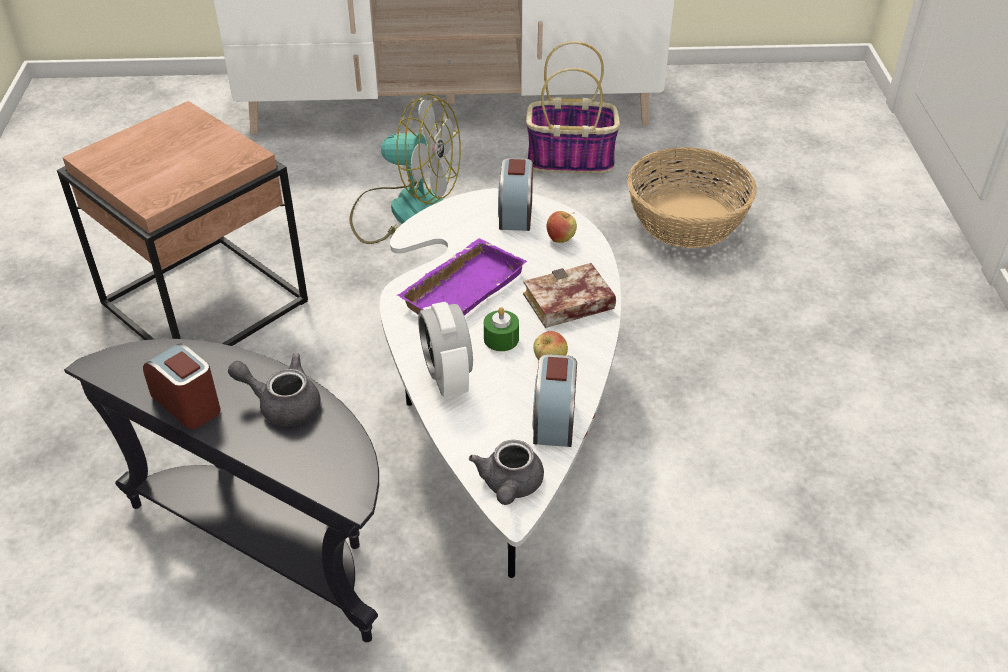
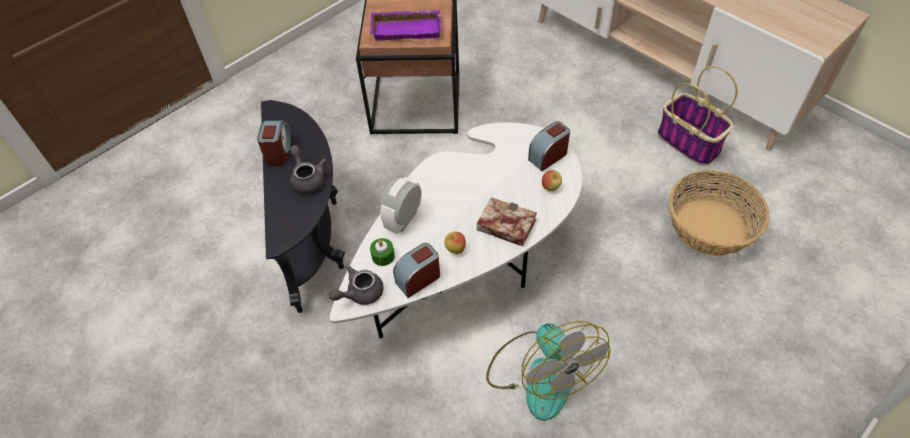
camera: 50 degrees right, 10 degrees up
fan [349,93,461,244] -> fan moved to [486,321,610,421]
purple tray [397,238,527,316] -> purple tray moved to [370,10,441,41]
green candle [484,307,519,351] -> green candle moved to [370,238,395,266]

